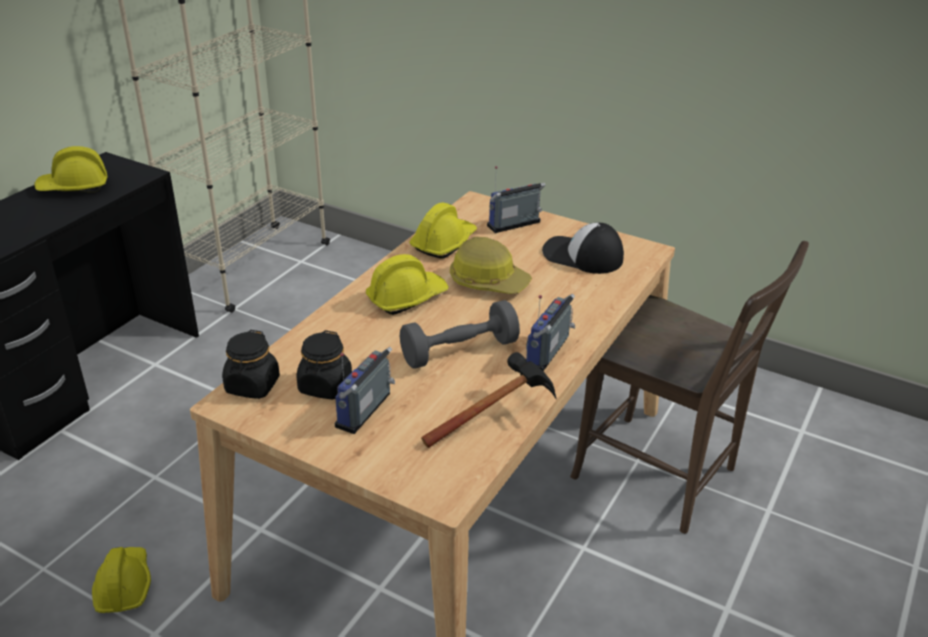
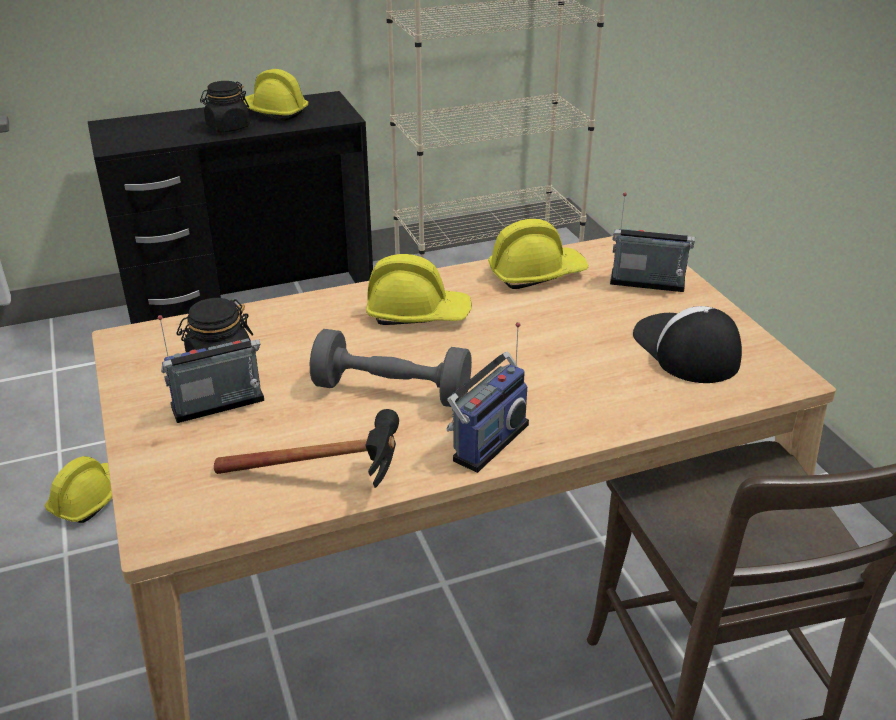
camera: 40 degrees right, 0 degrees up
black jar [222,330,280,399] -> black jar moved to [200,81,250,133]
hard hat [450,237,532,294] -> none
radio [526,293,575,371] -> radio turned 150 degrees clockwise [447,322,529,473]

